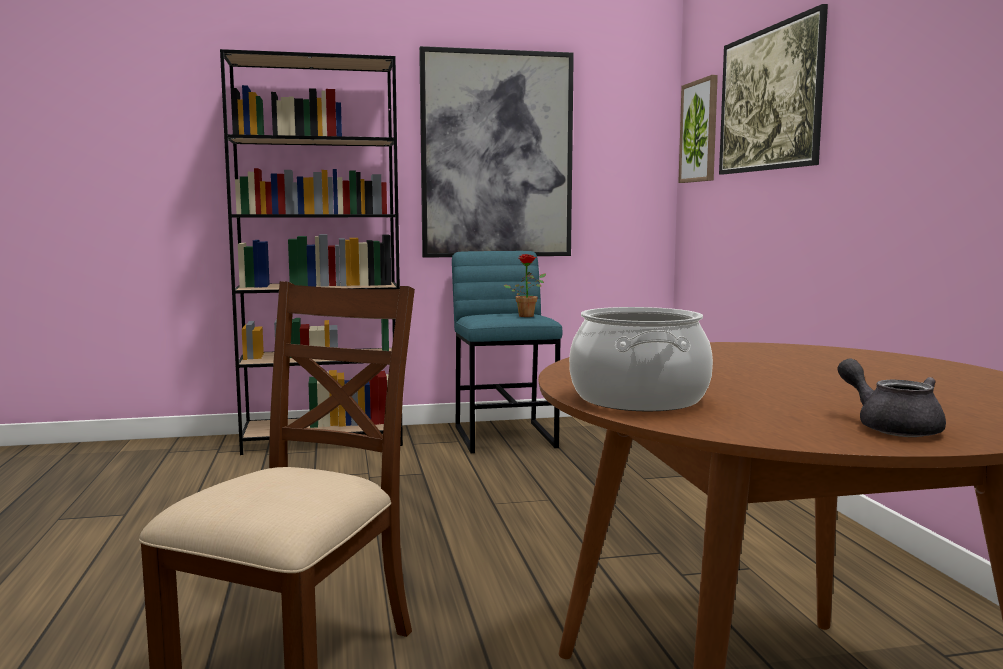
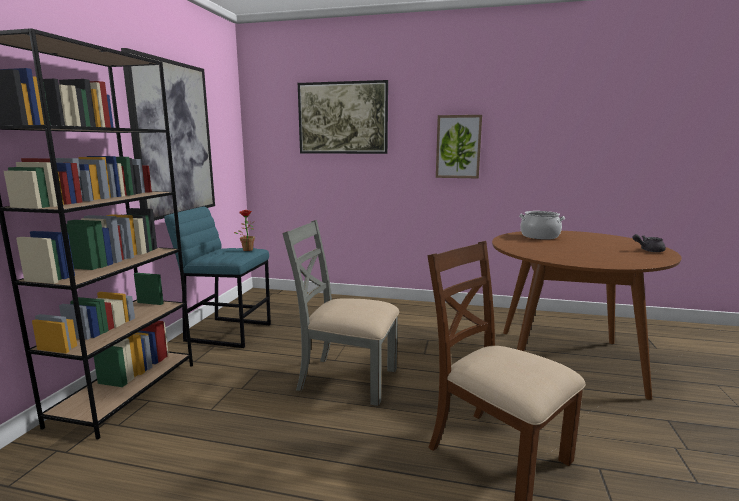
camera: 65 degrees left, 5 degrees up
cooking pot [569,307,713,411] -> cooking pot moved to [519,211,565,240]
picture [678,75,718,183] -> picture moved to [436,115,482,178]
none -> grey chair [282,220,399,406]

